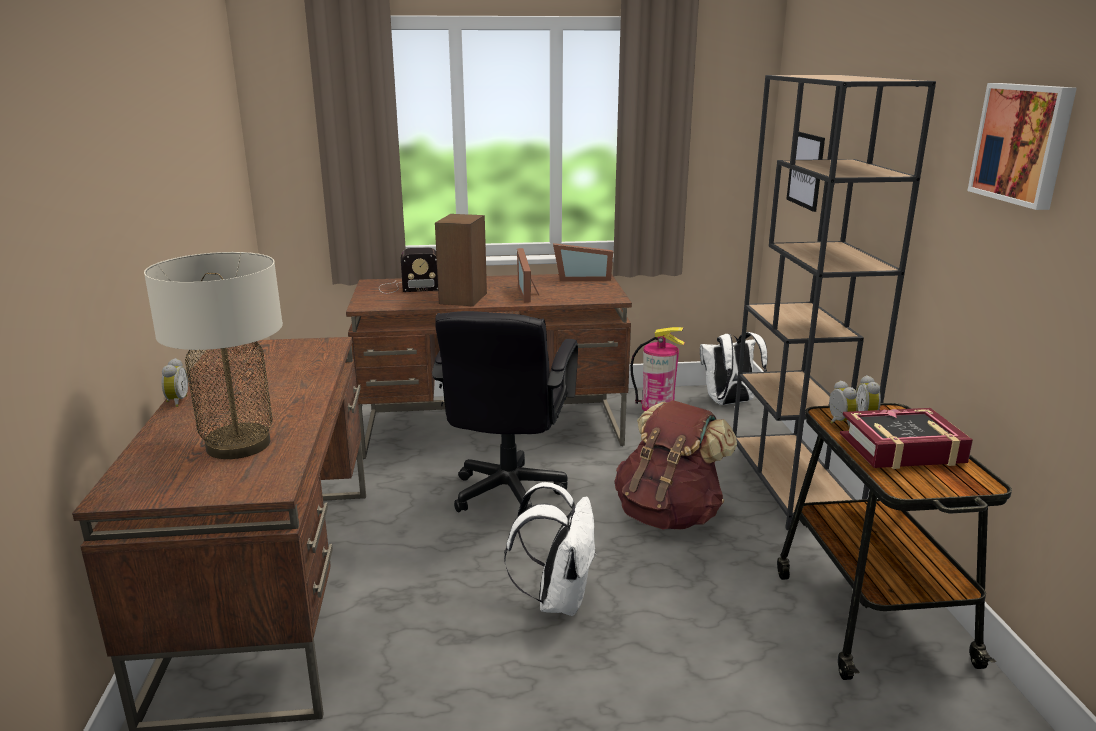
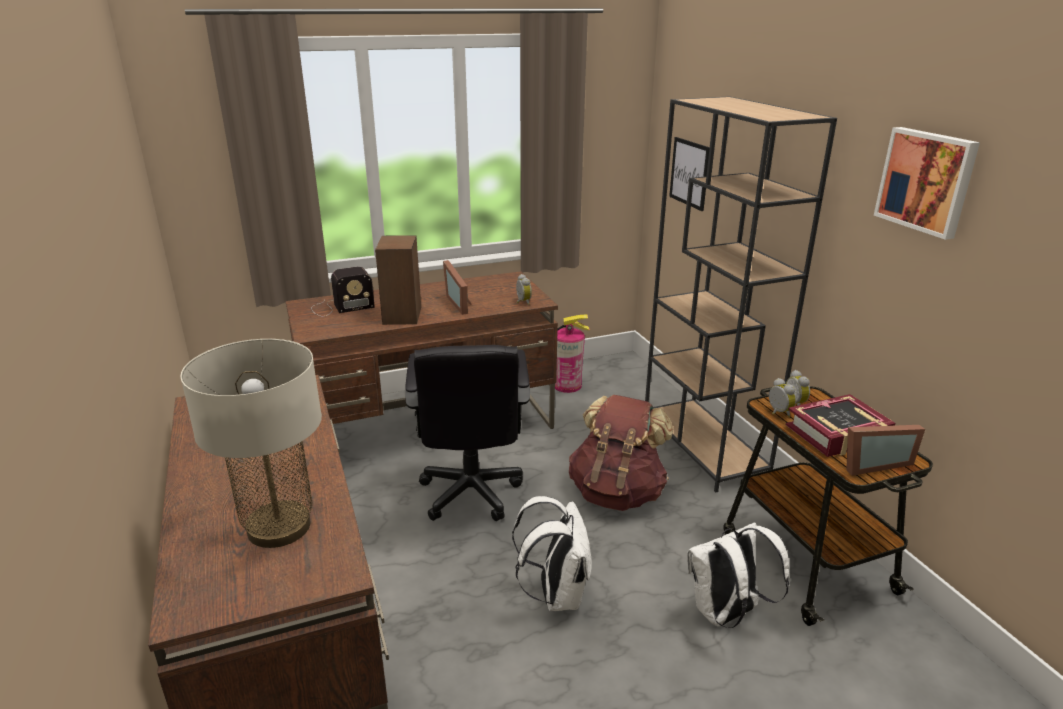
camera: 15 degrees left, 5 degrees up
alarm clock [162,358,188,407] -> alarm clock moved to [516,274,532,305]
picture frame [553,243,613,281] -> picture frame moved to [846,425,925,476]
white backpack [700,332,767,405] -> white backpack moved to [687,522,789,628]

